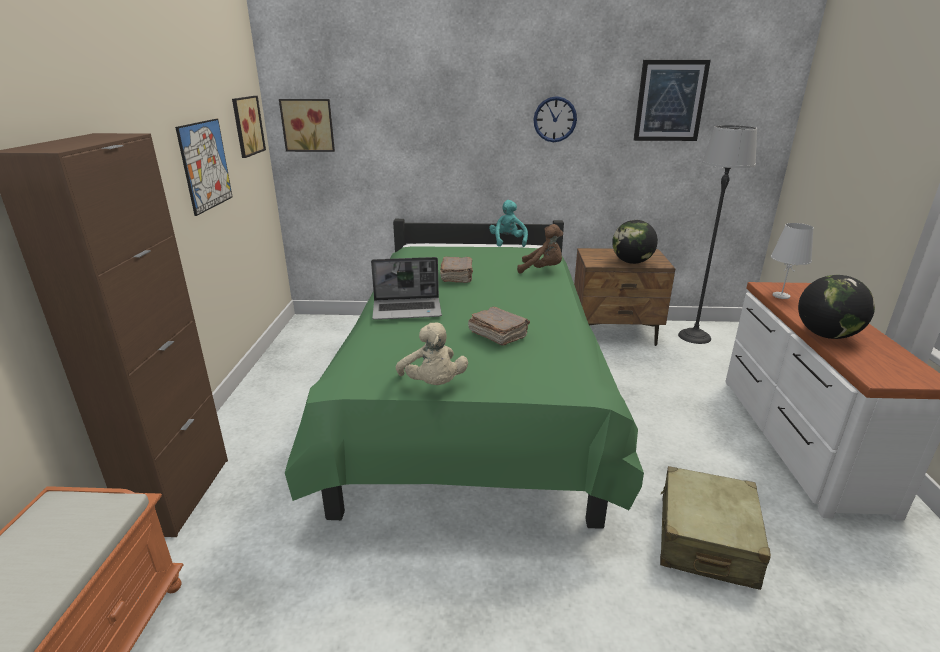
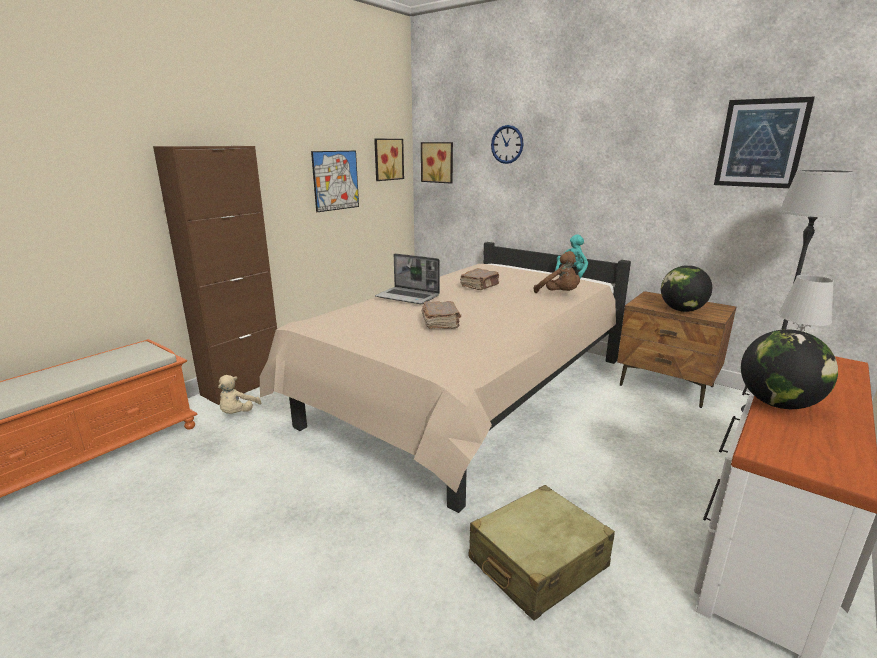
camera: 35 degrees right, 5 degrees down
green bed [285,219,644,529] -> beige bed [260,242,631,513]
beige plush toy [396,322,468,385] -> beige plush toy moved to [218,375,261,414]
wall clock [533,96,577,142] -> wall clock moved to [491,125,524,164]

